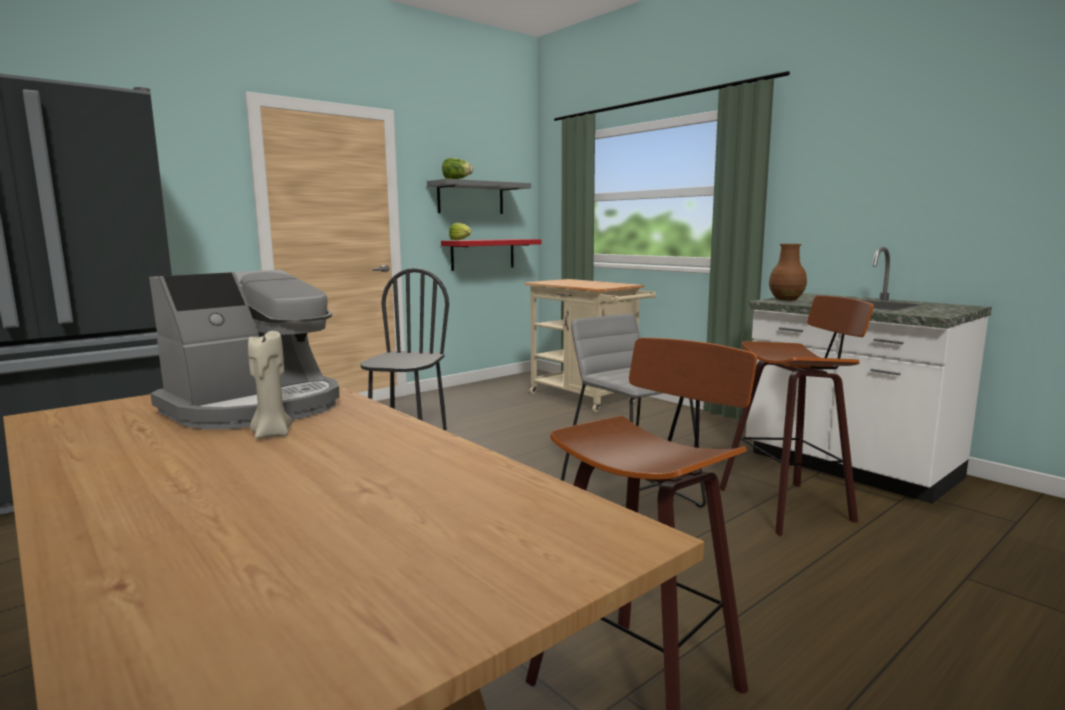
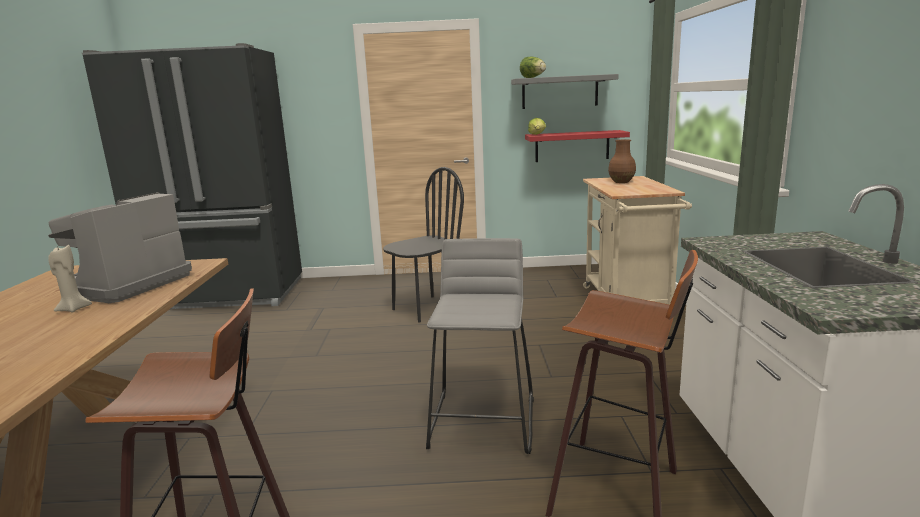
camera: 40 degrees right, 5 degrees up
coffee machine [149,269,340,429] -> coffee machine turned 120 degrees clockwise [48,192,192,303]
brown vase [769,244,807,301] -> brown vase moved to [608,139,636,183]

